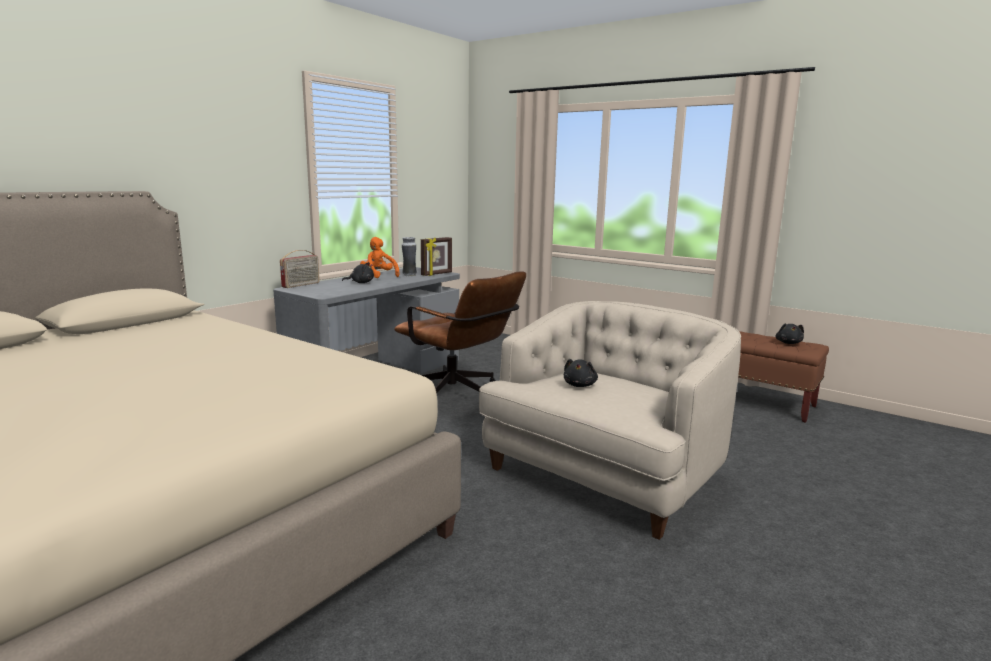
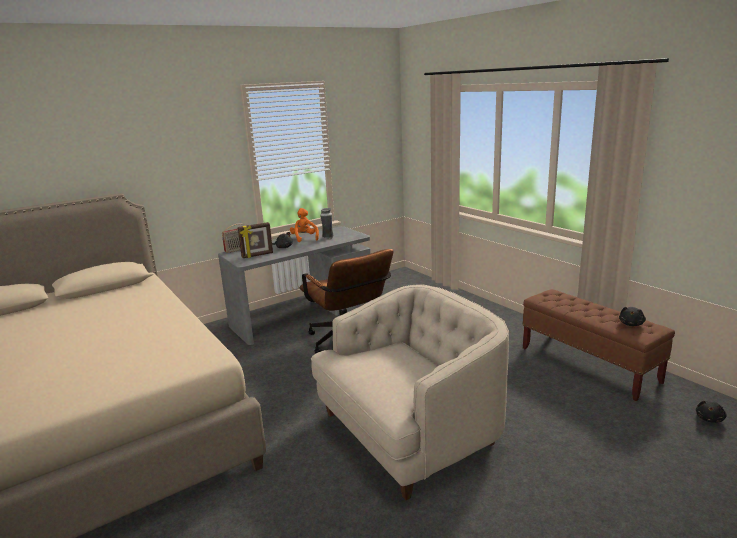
camera: 20 degrees right, 5 degrees up
picture frame [421,237,452,276] -> picture frame moved to [238,222,273,258]
black plush toy [564,359,598,387] -> black plush toy moved to [696,400,727,423]

